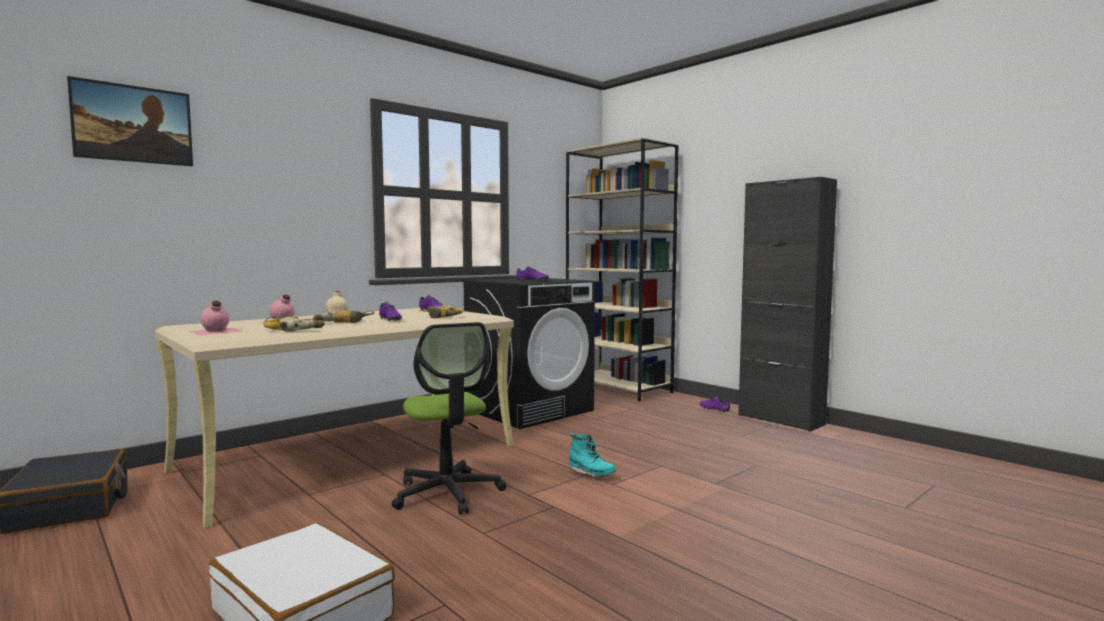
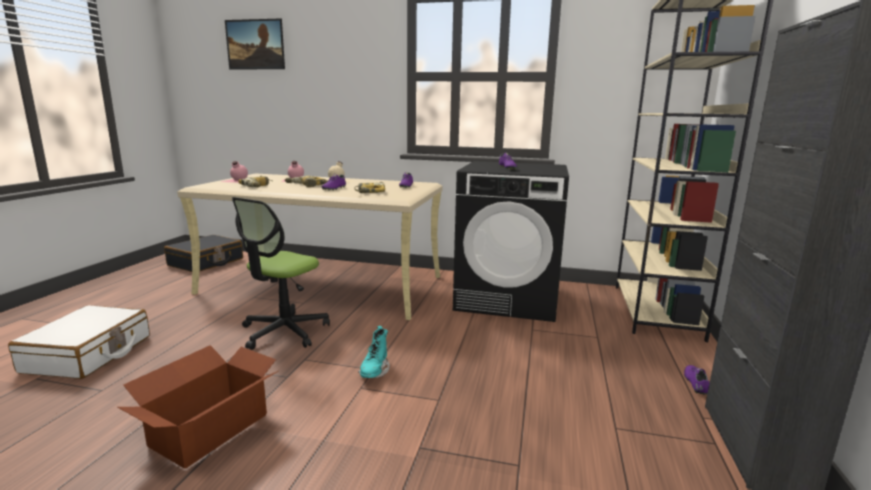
camera: 55 degrees right, 10 degrees up
none -> cardboard box [117,345,278,469]

